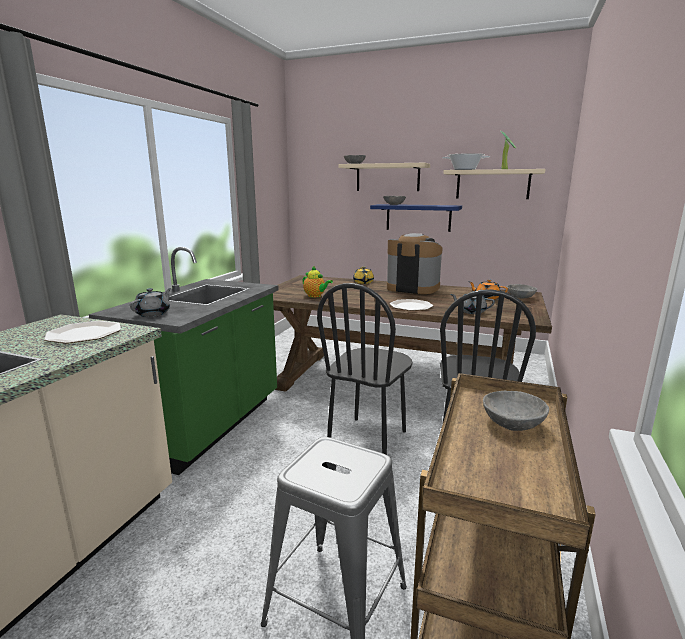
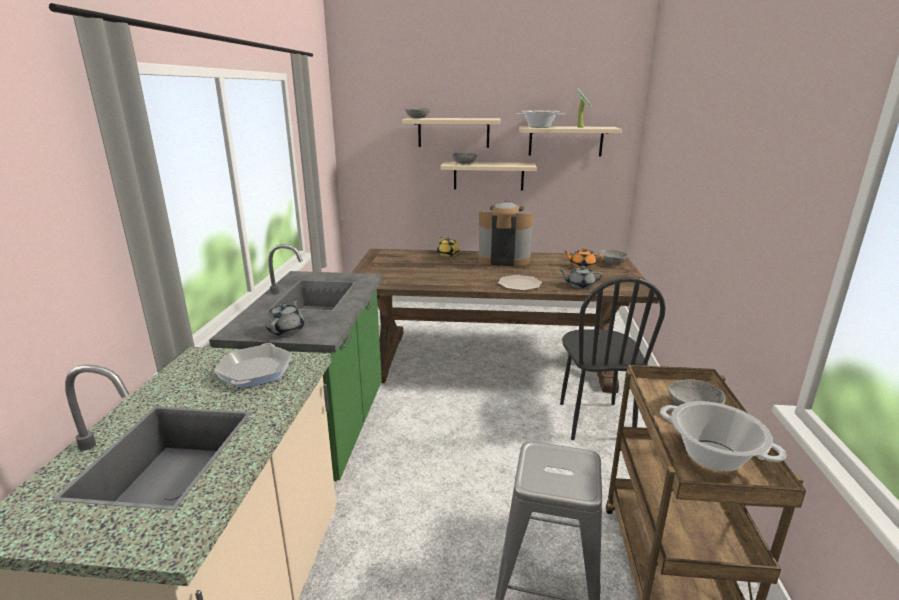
camera: 15 degrees left, 5 degrees up
plate [44,321,121,344] -> frying pan [214,343,292,388]
teapot [302,265,333,298] -> none
black chair [317,283,413,455] -> none
blue shelf [370,204,462,232] -> beige shelf [440,162,537,191]
none -> cooking pot [660,401,786,471]

